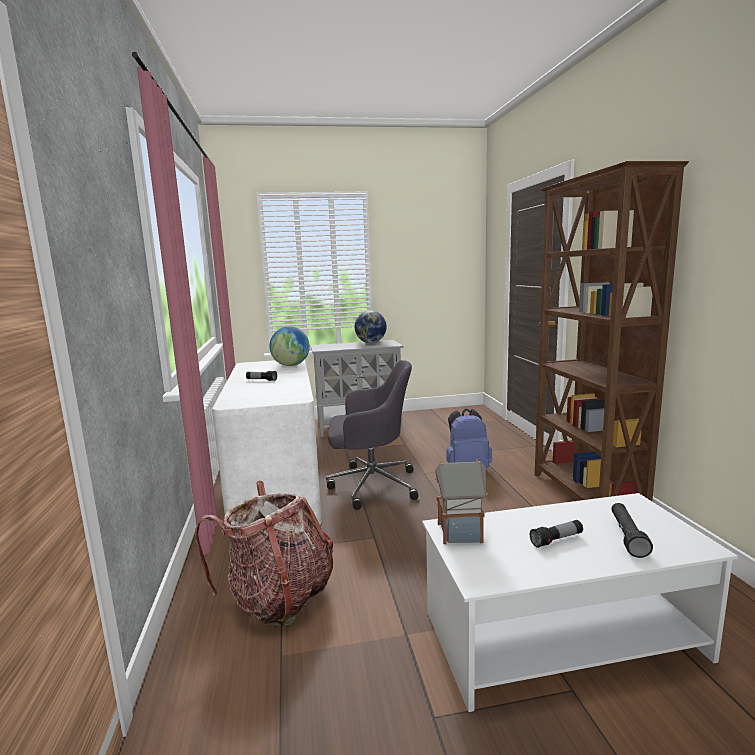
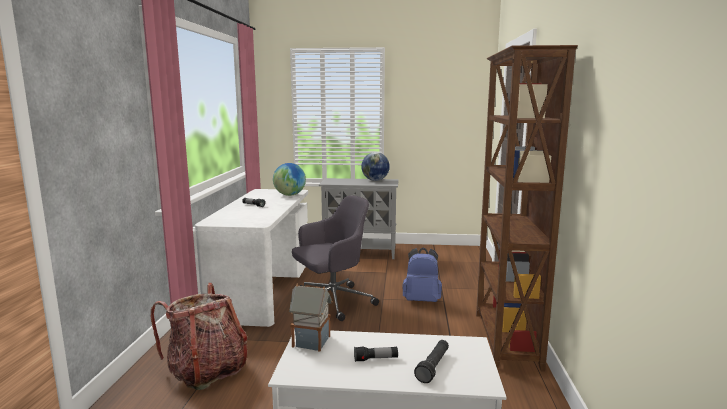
camera: 15 degrees right, 0 degrees up
grey office chair [326,360,418,510] -> grey office chair turned 45 degrees counterclockwise [292,195,379,321]

